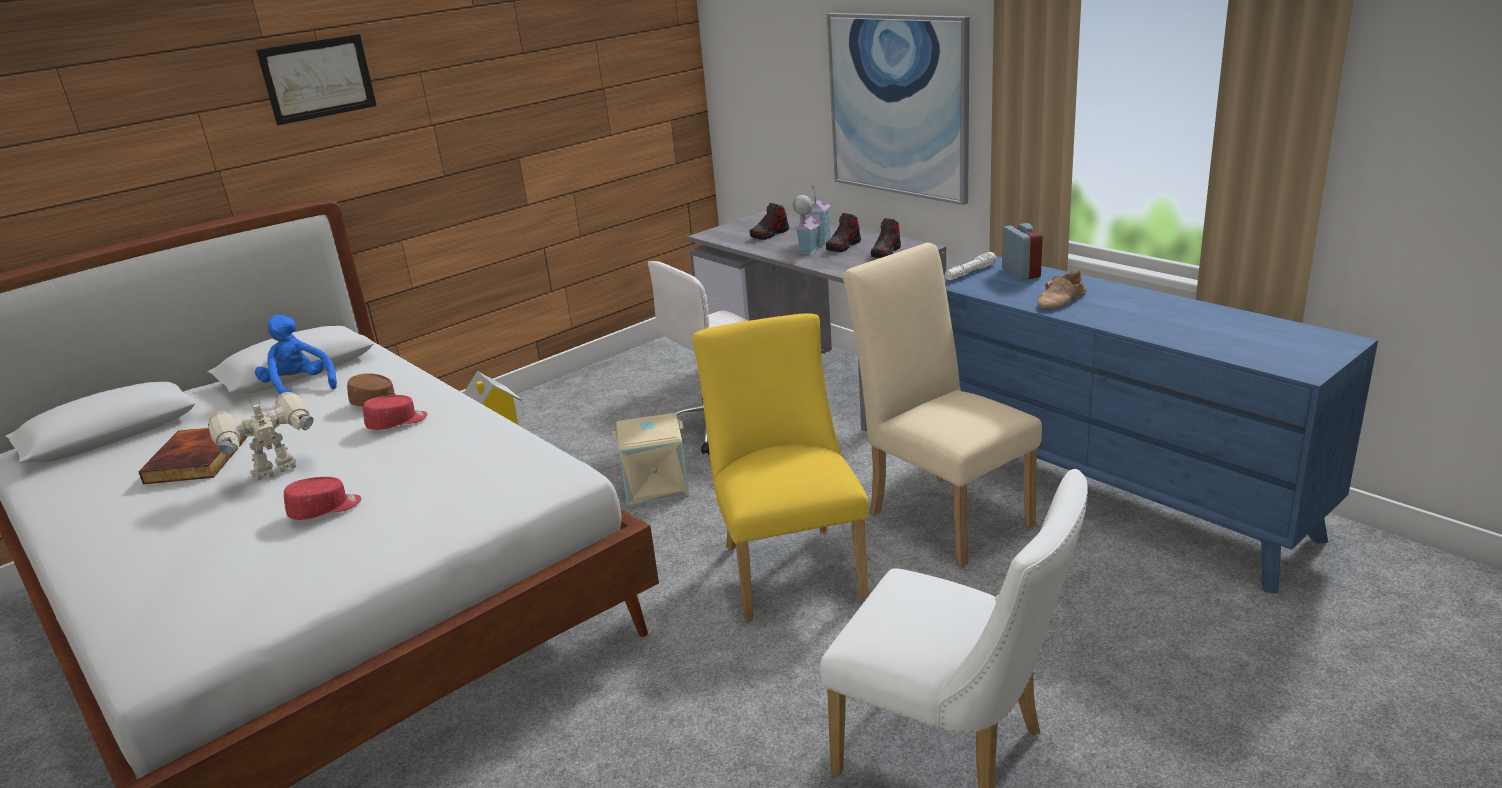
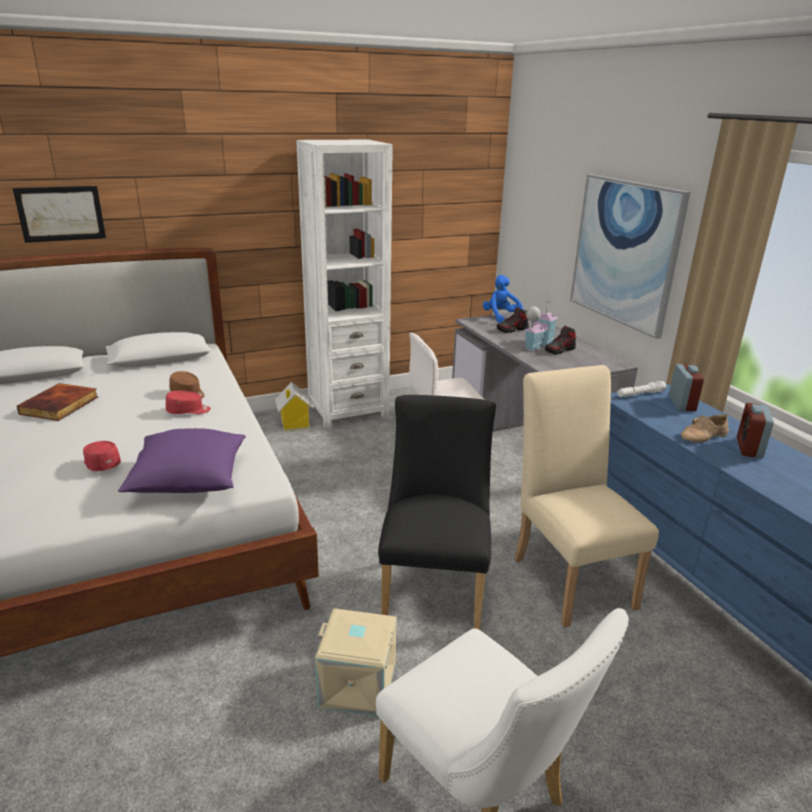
camera: 15 degrees right, 0 degrees up
toy robot [208,392,313,480] -> none
blue plush toy [255,315,337,394] -> blue plush toy moved to [483,275,524,323]
picture [256,34,377,125] -> picture moved to [13,186,106,243]
red cap [284,477,361,520] -> red cap turned 120 degrees counterclockwise [83,441,121,471]
beige storage box [613,413,689,505] -> beige storage box moved to [315,608,397,717]
yellow chair [692,313,869,621] -> black chair [378,395,496,630]
shoe [871,218,901,258] -> none
none -> purple pillow [118,428,246,493]
none -> white bookcase [296,140,393,428]
none -> alarm clock [737,403,774,458]

